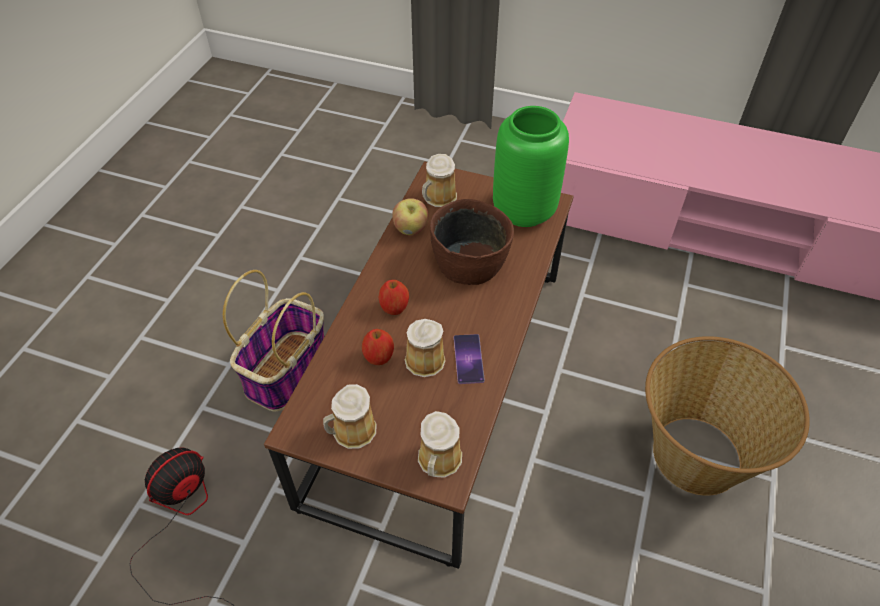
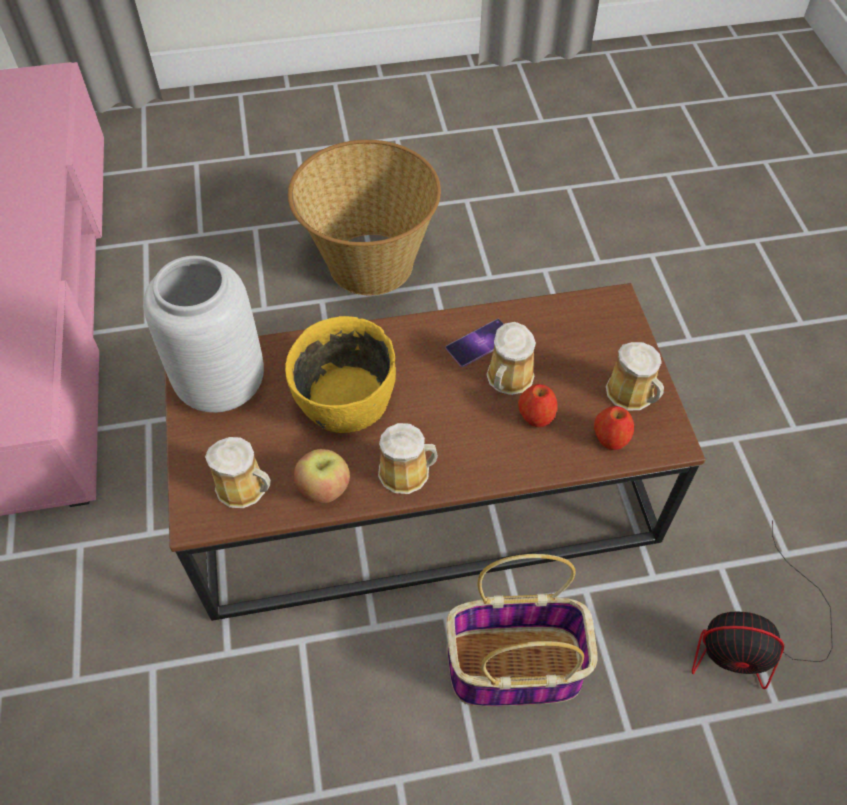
camera: 120 degrees left, 5 degrees up
apple [378,280,409,315] -> apple moved to [594,406,634,450]
mug [418,411,462,478] -> mug moved to [378,423,438,494]
brown bowl [430,199,514,285] -> yellow bowl [285,316,396,433]
green vase [493,106,569,227] -> grey vase [143,256,264,413]

